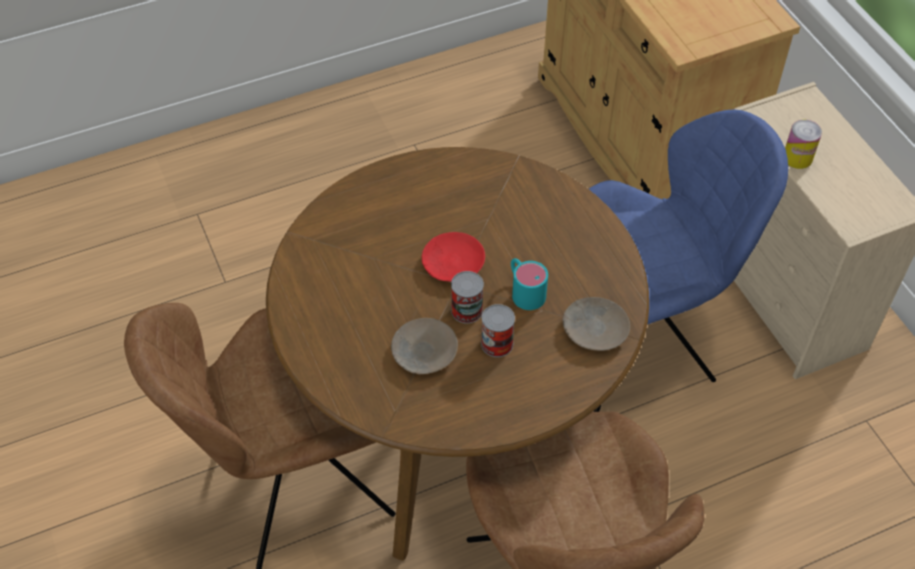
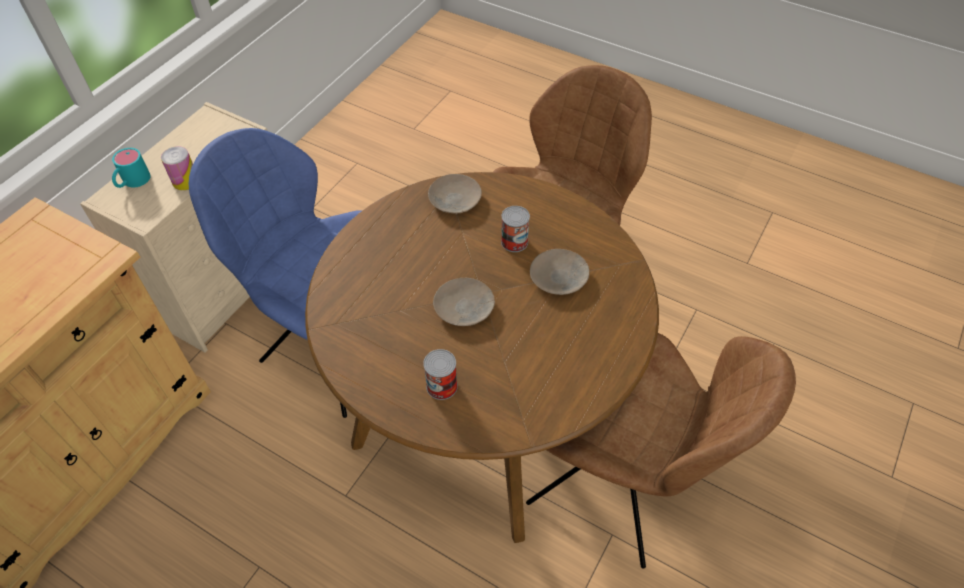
camera: 125 degrees left, 0 degrees up
red plate [422,232,485,282] -> beige plate [433,278,495,326]
can [451,271,484,324] -> can moved to [423,349,458,400]
turquoise mug [511,258,548,310] -> turquoise mug moved to [112,148,151,188]

